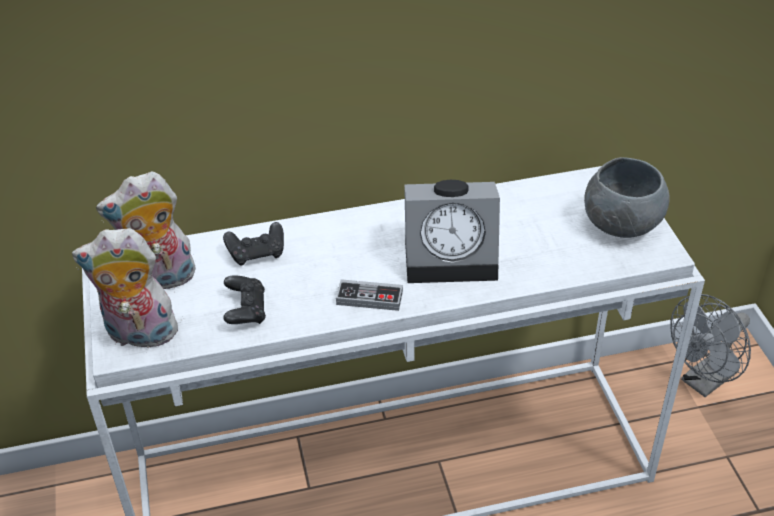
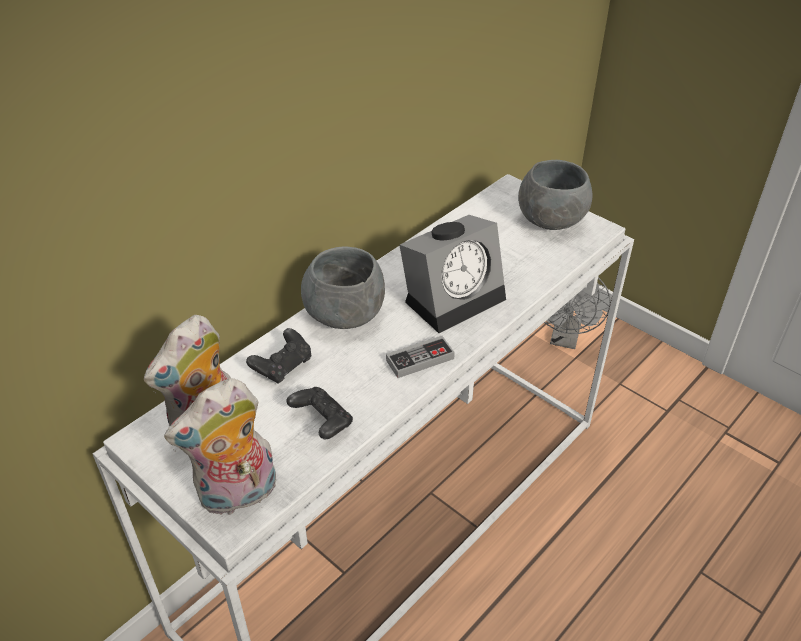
camera: 35 degrees left, 0 degrees up
none -> grey bowl [301,247,385,329]

